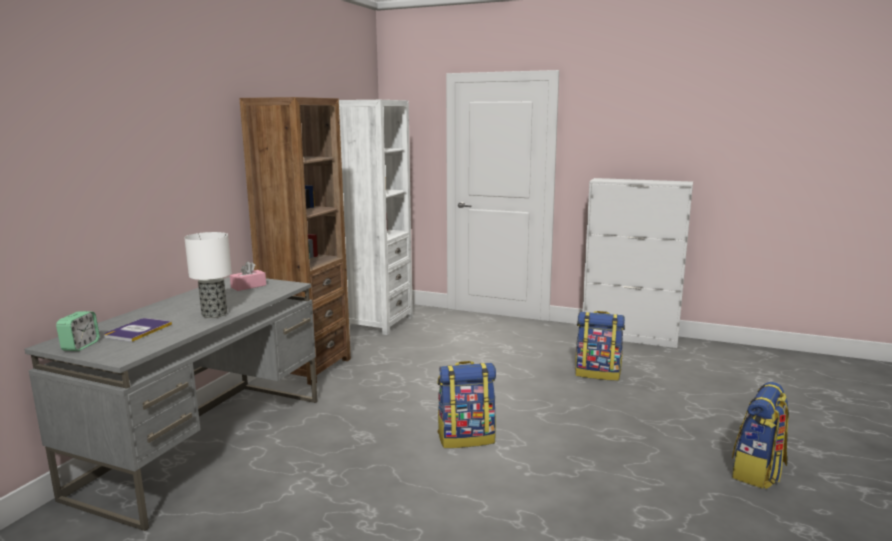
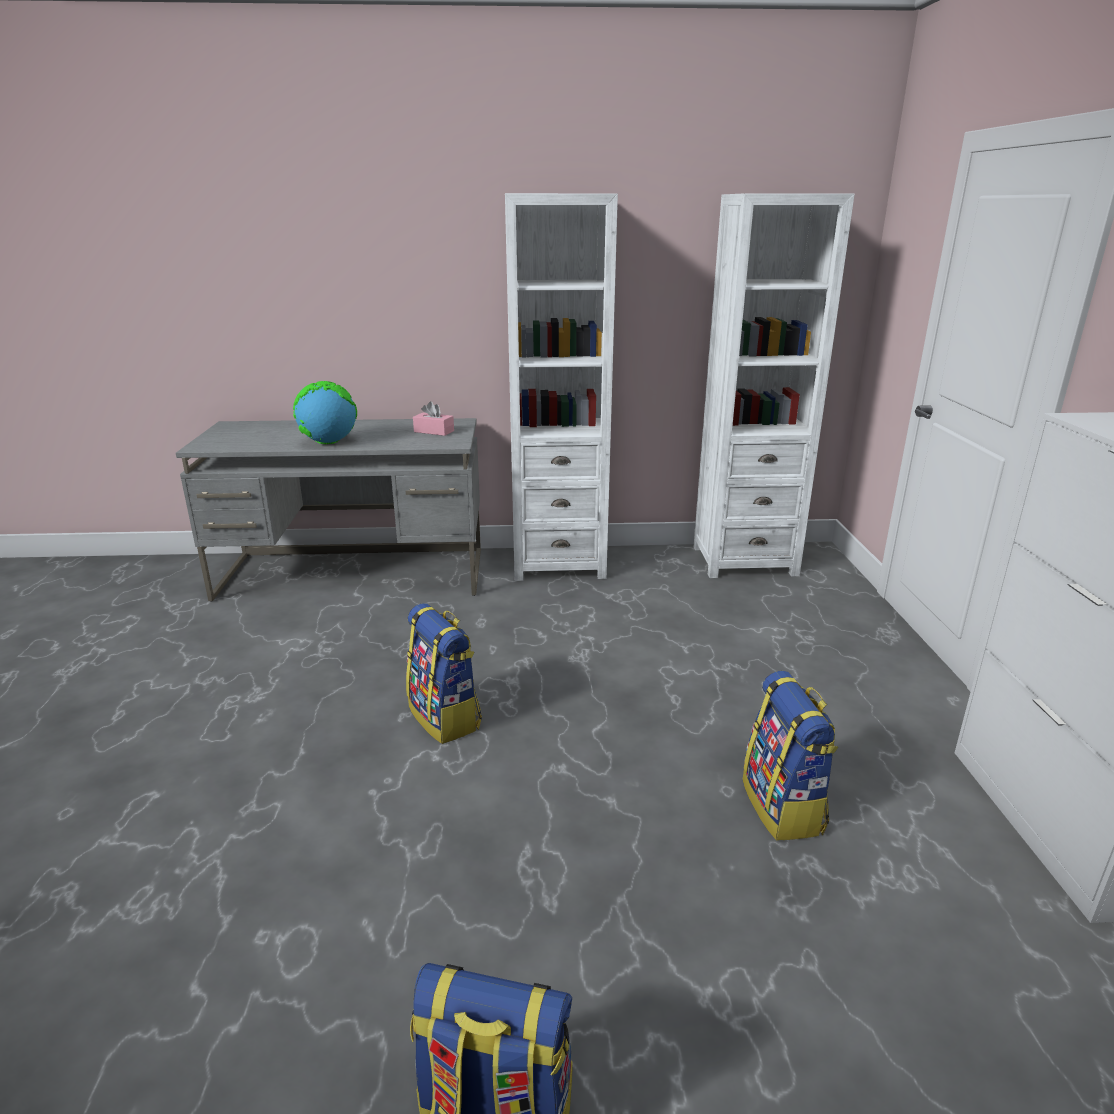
camera: 65 degrees right, 10 degrees up
alarm clock [56,311,100,351] -> none
book [104,318,172,342] -> none
table lamp [184,232,232,318] -> globe [293,381,357,444]
brown bookcase [239,97,351,385] -> white bookcase [505,193,618,581]

